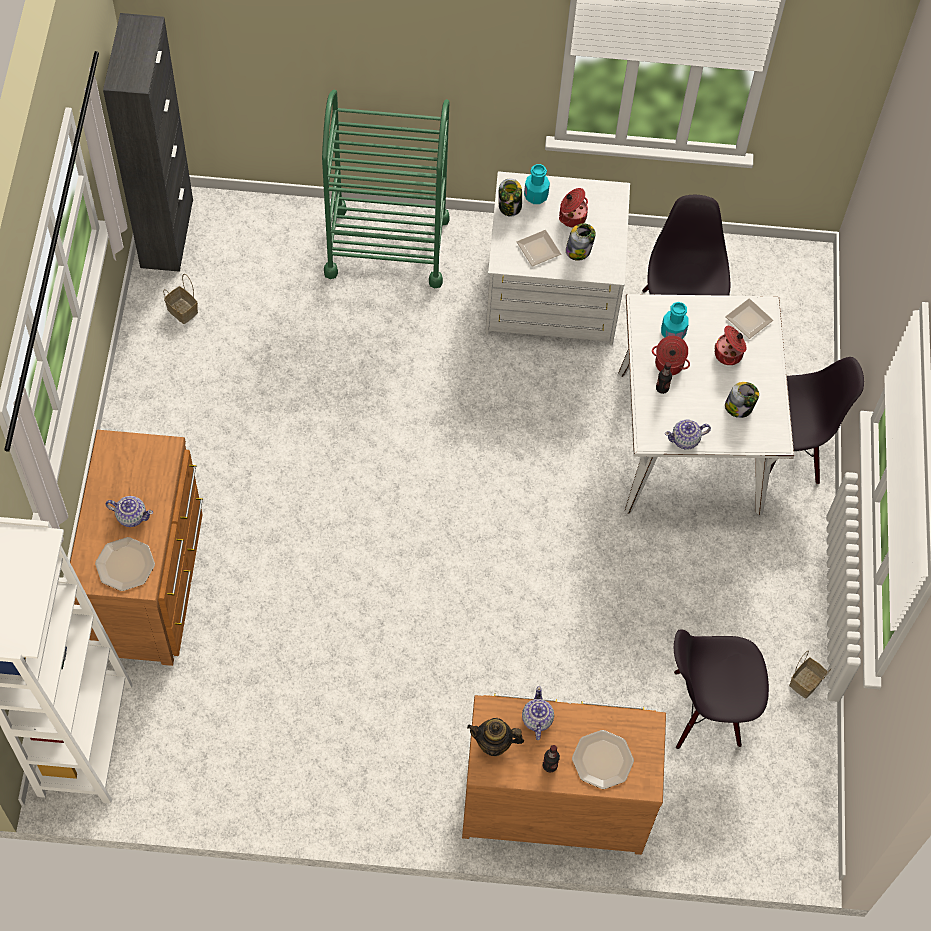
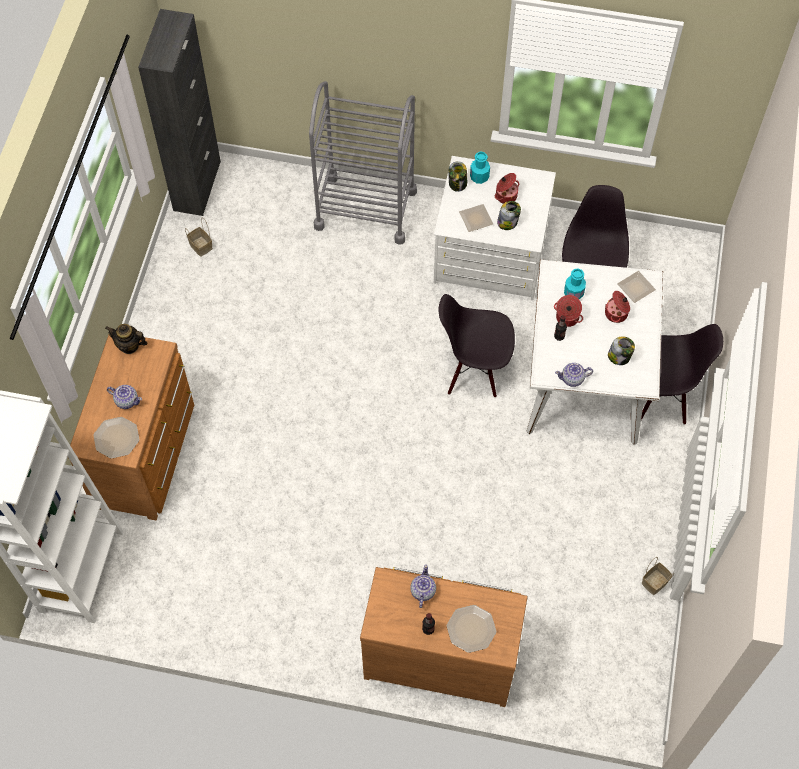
camera: 10 degrees right, 0 degrees up
green cart [322,89,450,288] -> grey cart [309,81,417,245]
teapot [467,718,524,756] -> teapot moved to [105,324,148,354]
black chair [674,629,769,749] -> black chair moved to [439,294,515,397]

